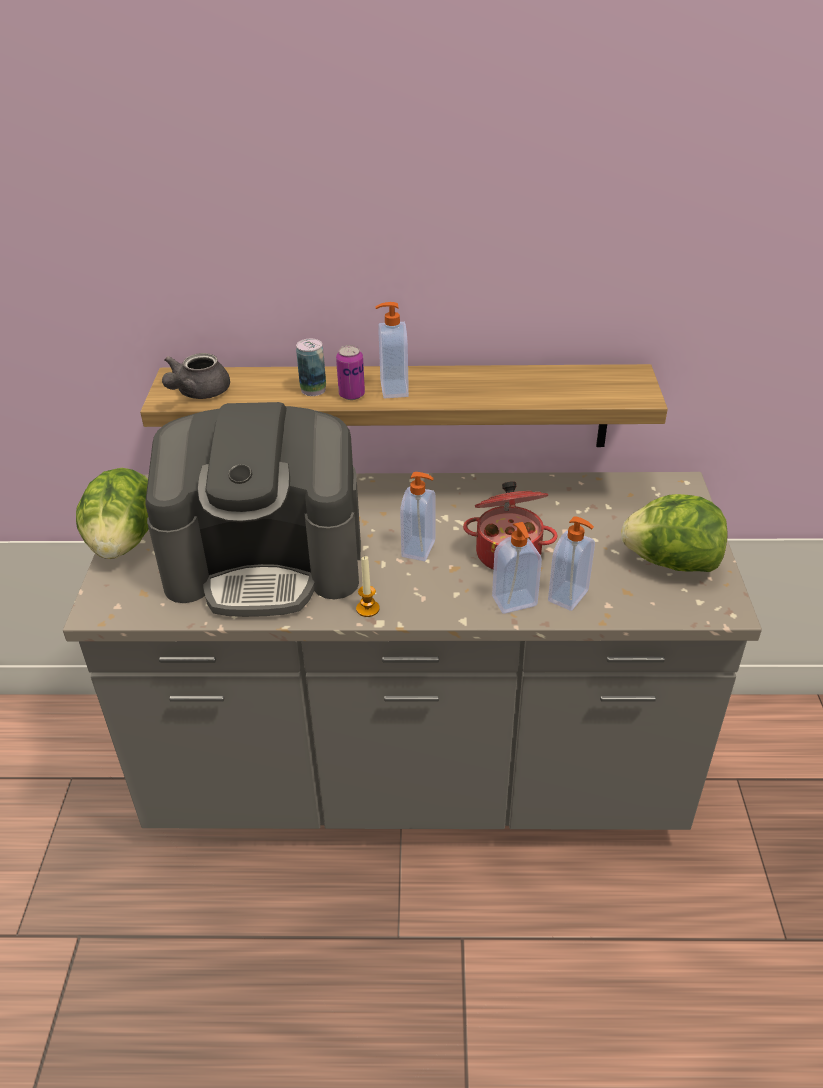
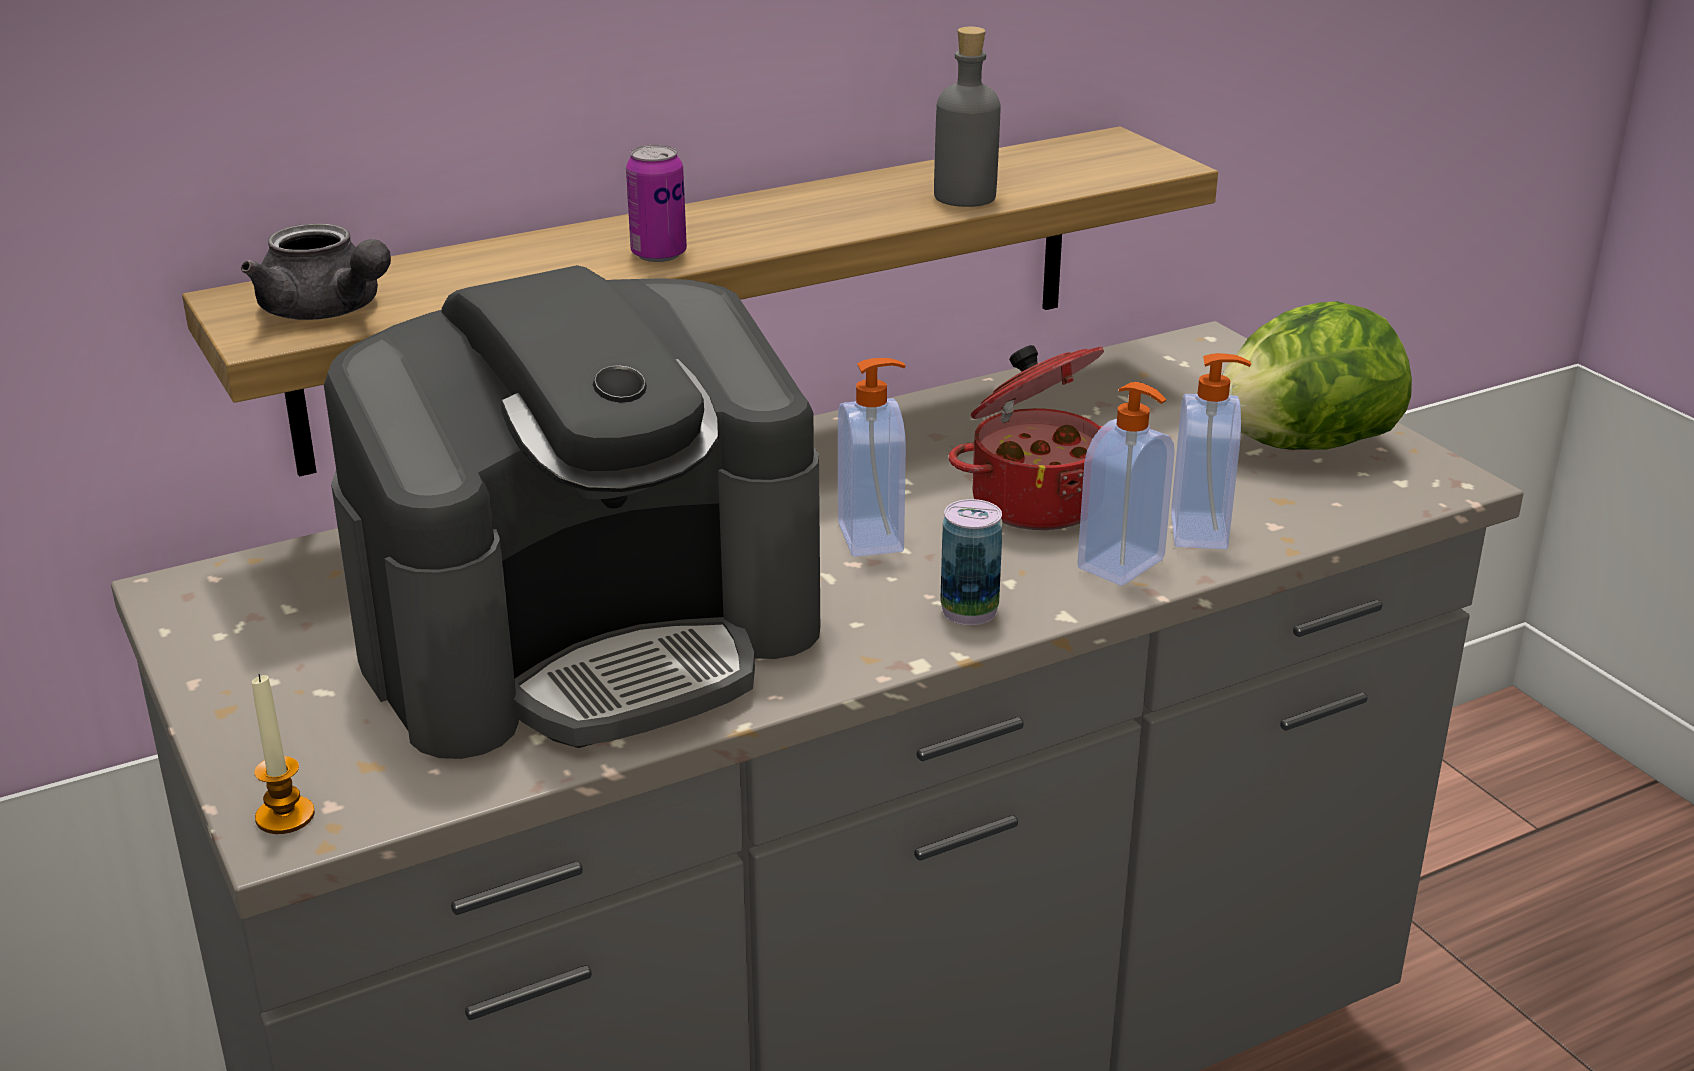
camera: 30 degrees left, 10 degrees down
lettuce [76,468,149,559] -> none
grey teapot [162,353,230,399] -> grey teapot turned 45 degrees counterclockwise [241,223,391,320]
can [296,339,326,396] -> can moved to [940,499,1003,625]
candle [356,556,380,617] -> candle moved to [252,674,315,834]
soap dispenser [375,302,409,399] -> none
none -> grey bottle [934,27,1001,207]

